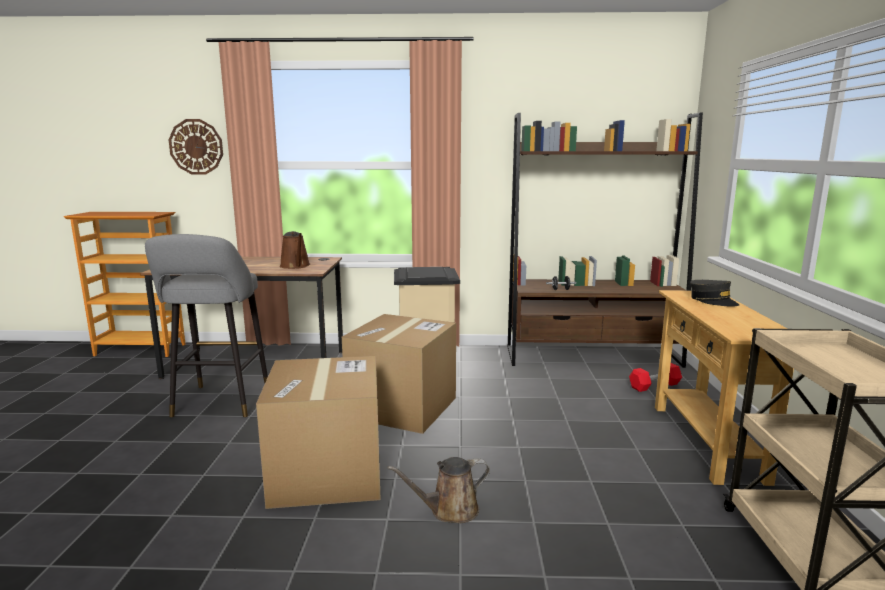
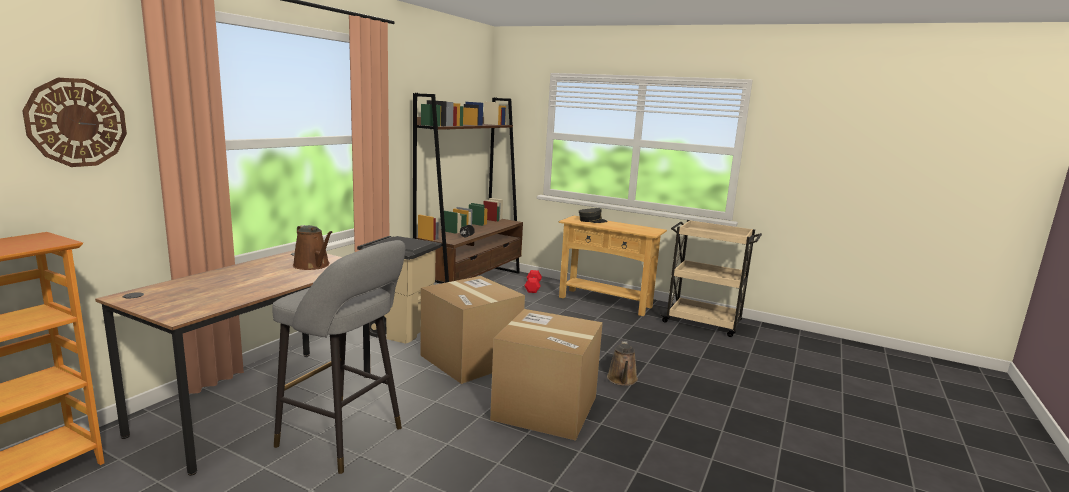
camera: 65 degrees left, 0 degrees up
brown watering can [280,231,310,269] -> brown watering can turned 45 degrees clockwise [293,225,333,270]

